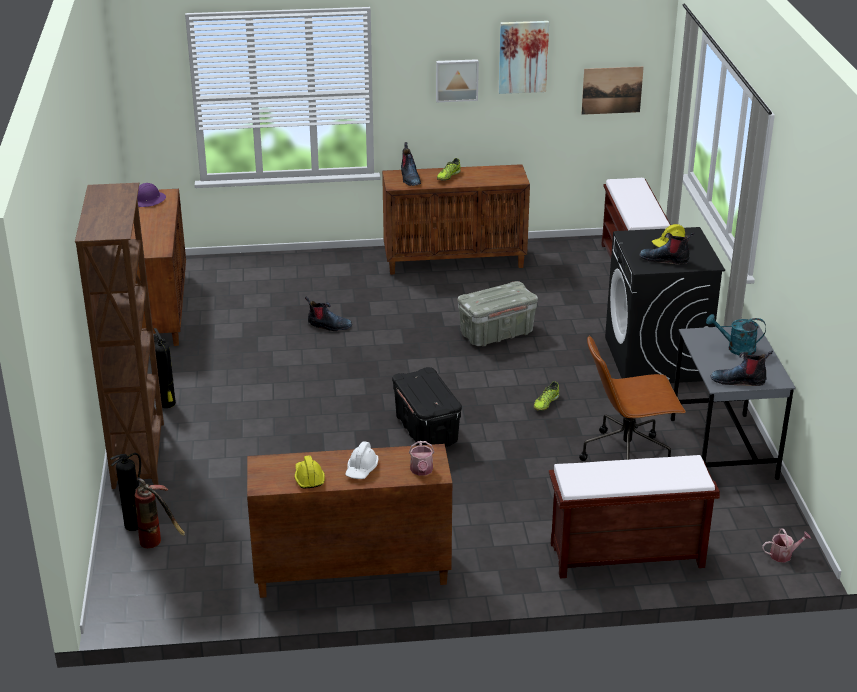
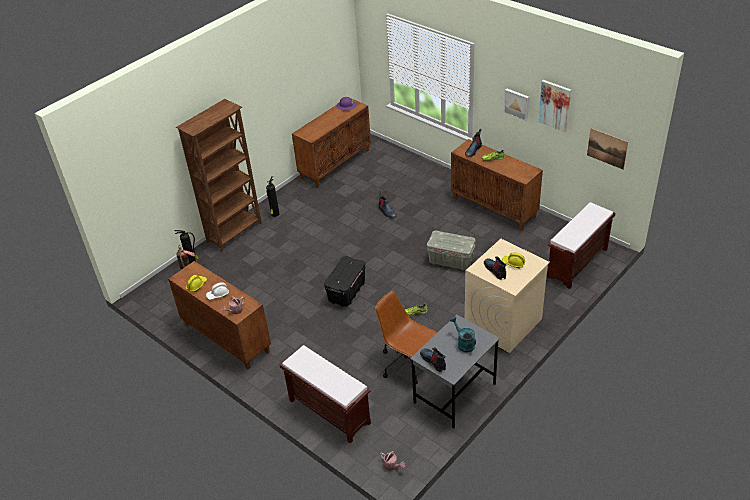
camera: 50 degrees right, 10 degrees up
black washing machine [605,227,725,383] -> beige washing machine [465,239,550,353]

